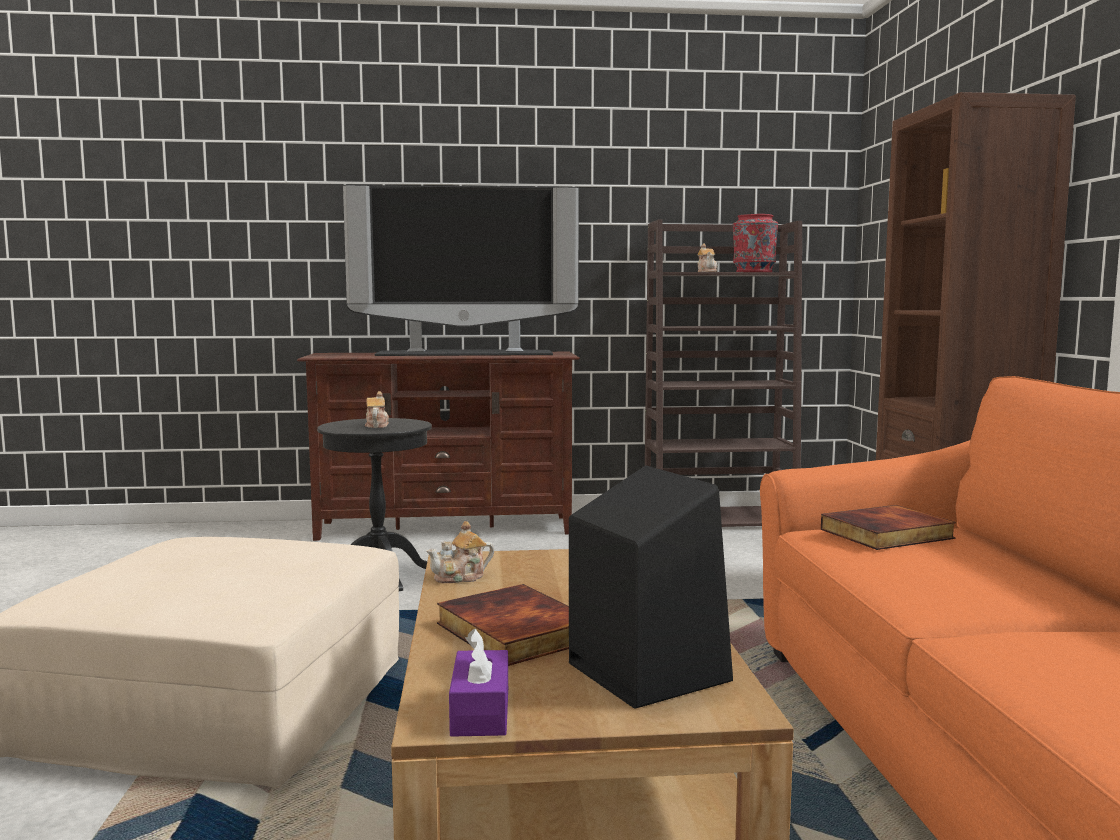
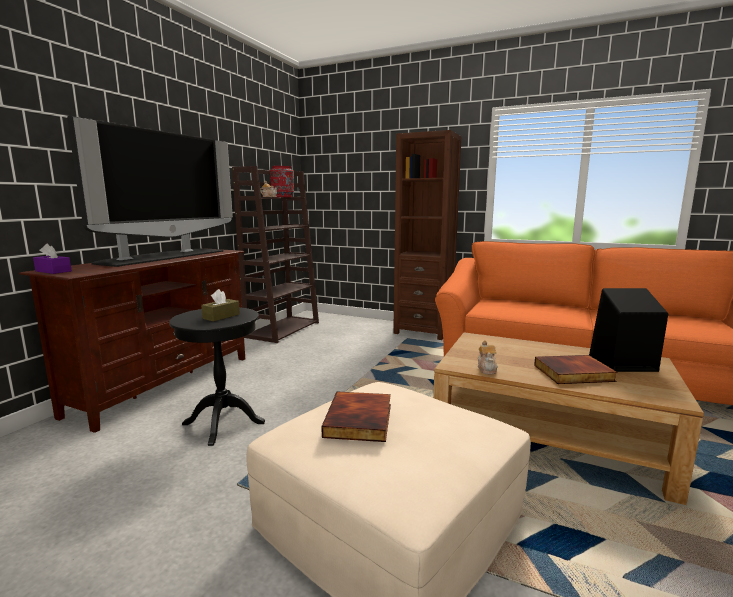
camera: 60 degrees left, 5 degrees up
teapot [365,391,389,428] -> brown tissue box [201,289,240,322]
purple tissue box [449,628,508,737] -> purple tissue box moved to [33,244,72,274]
book [821,505,956,550] -> book moved to [321,392,391,442]

